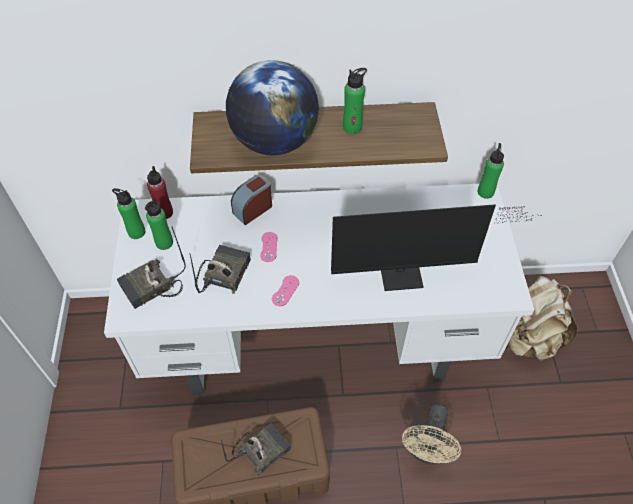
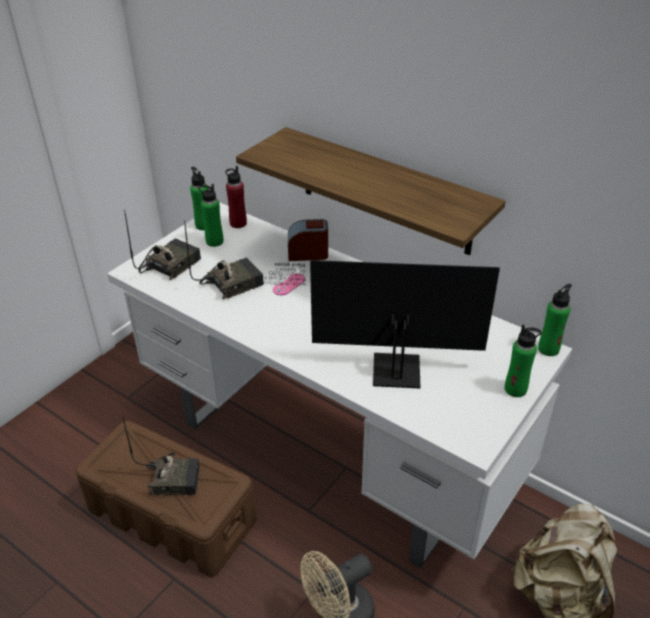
camera: 40 degrees right, 15 degrees down
radio [117,227,186,309] -> radio turned 120 degrees clockwise [124,209,201,280]
globe [226,60,319,156] -> none
pink game controller [272,275,299,306] -> none
monitor [331,204,543,291] -> monitor turned 150 degrees clockwise [252,260,500,388]
green bottle [343,68,367,134] -> green bottle moved to [505,324,542,397]

